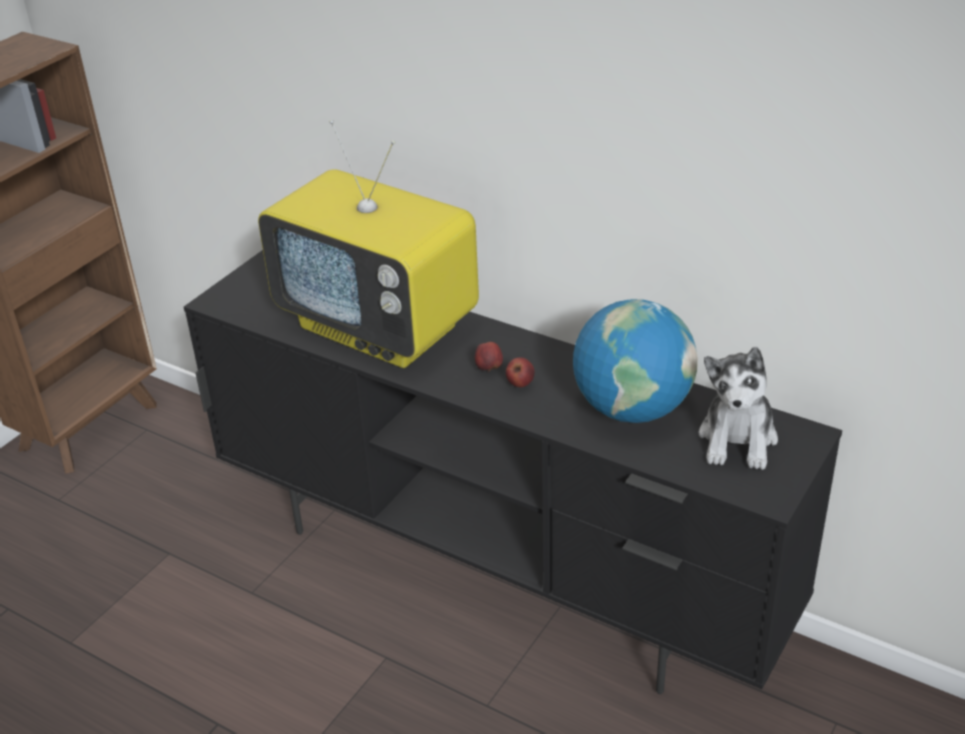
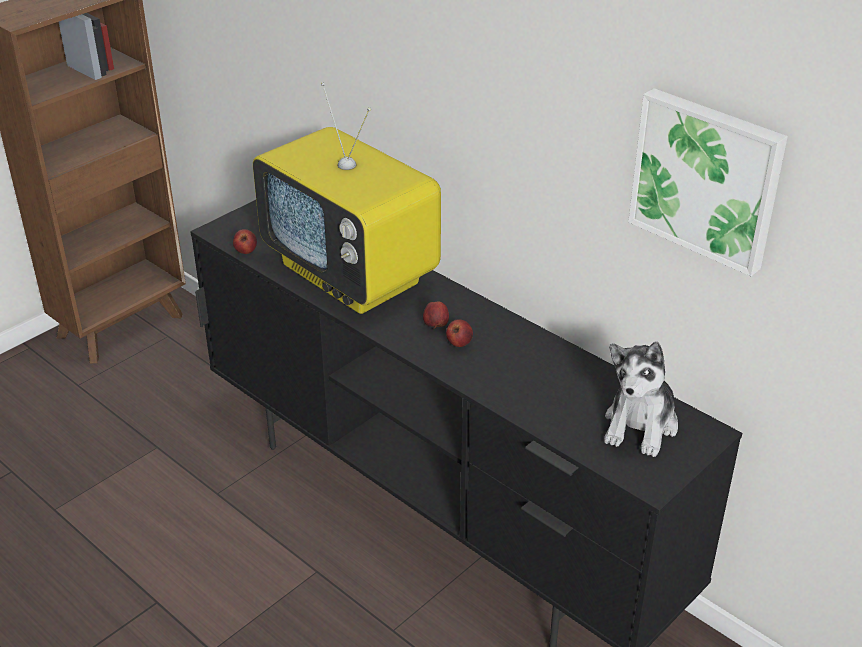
camera: 10 degrees right, 0 degrees up
globe [573,299,698,423] -> none
none -> apple [233,229,257,254]
none -> picture [628,88,788,276]

